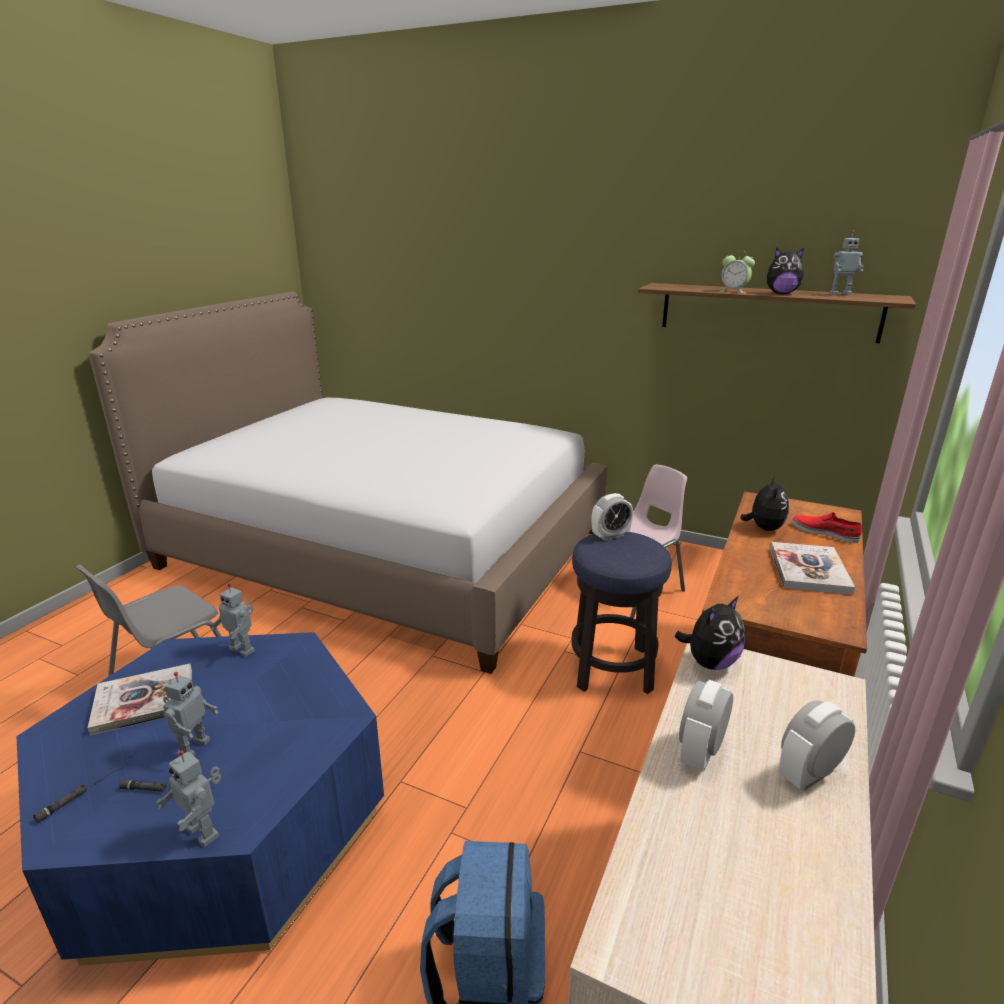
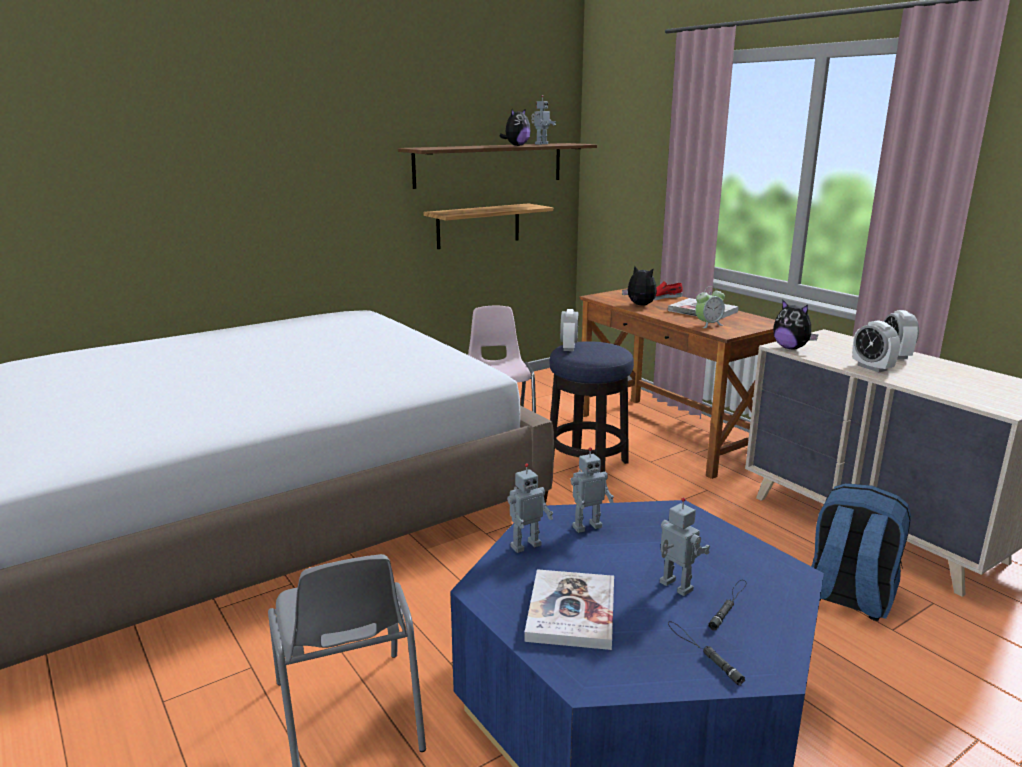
camera: 60 degrees left, 5 degrees down
toy robot [157,750,221,847] -> toy robot moved to [570,447,614,533]
plush toy [675,596,745,670] -> plush toy turned 150 degrees clockwise [773,299,818,349]
alarm clock [719,250,755,293] -> alarm clock moved to [695,286,725,328]
none -> shelf [423,203,553,249]

